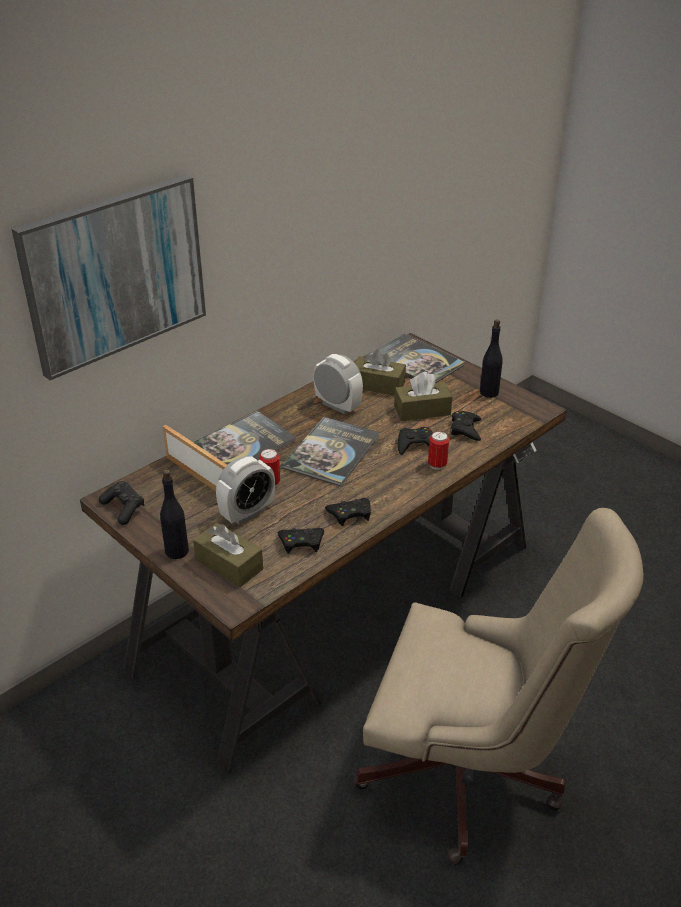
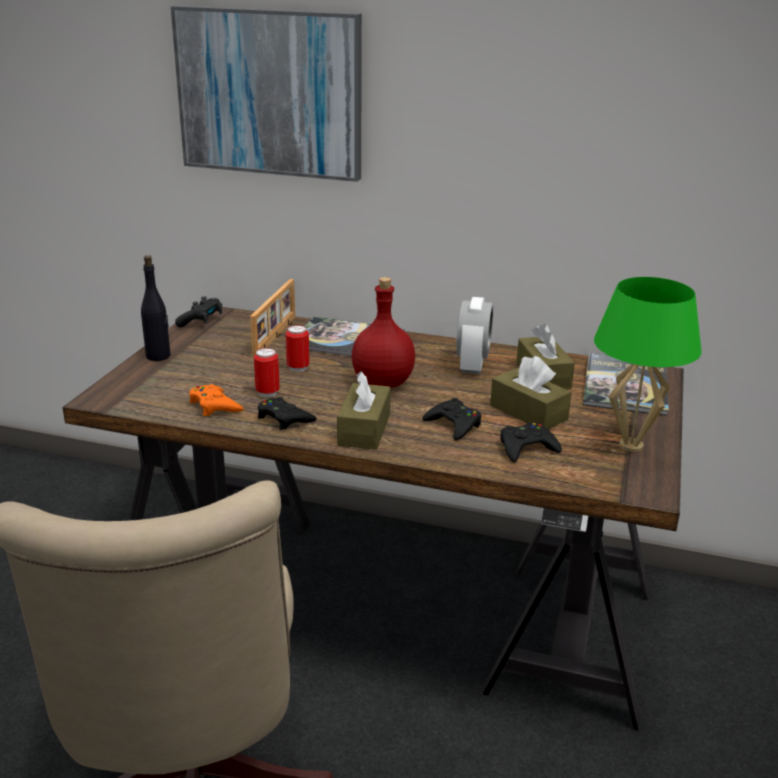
camera: 60 degrees right, 10 degrees down
brown tissue box [193,523,263,587] -> brown tissue box moved to [337,371,391,450]
alarm clock [216,456,275,525] -> none
black game controller [278,528,324,554] -> orange game controller [189,384,244,416]
book [282,417,380,486] -> red bottle [352,277,415,388]
can [428,431,449,470] -> can moved to [254,348,280,397]
black bottle [480,319,503,398] -> green table lamp [594,277,701,452]

